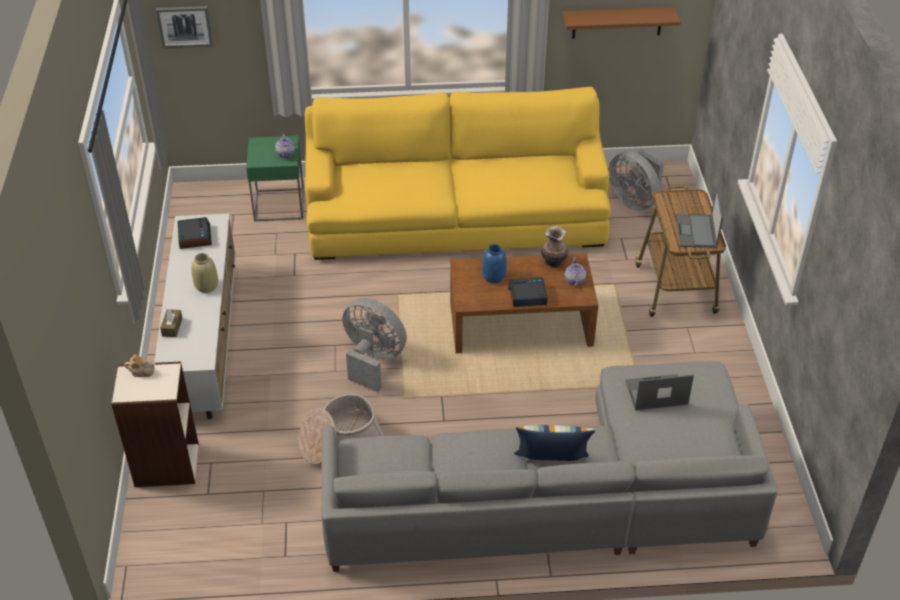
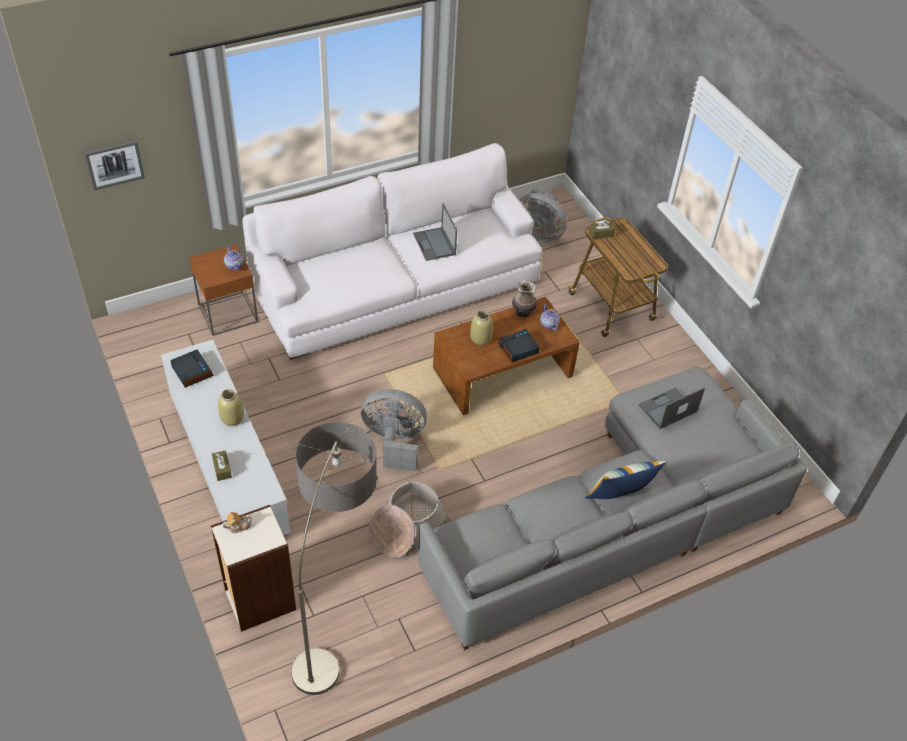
camera: 25 degrees left, 5 degrees up
green side table [246,136,304,221] -> brown side table [189,244,258,336]
yellow sofa [305,87,611,260] -> white sofa [243,143,543,360]
blue vase [482,244,507,283] -> beige vase [470,310,493,345]
brown shelf [562,7,681,39] -> none
laptop [676,186,723,248] -> laptop moved to [413,203,457,261]
none -> floor lamp [291,422,377,695]
none -> brown tissue box [589,220,615,239]

